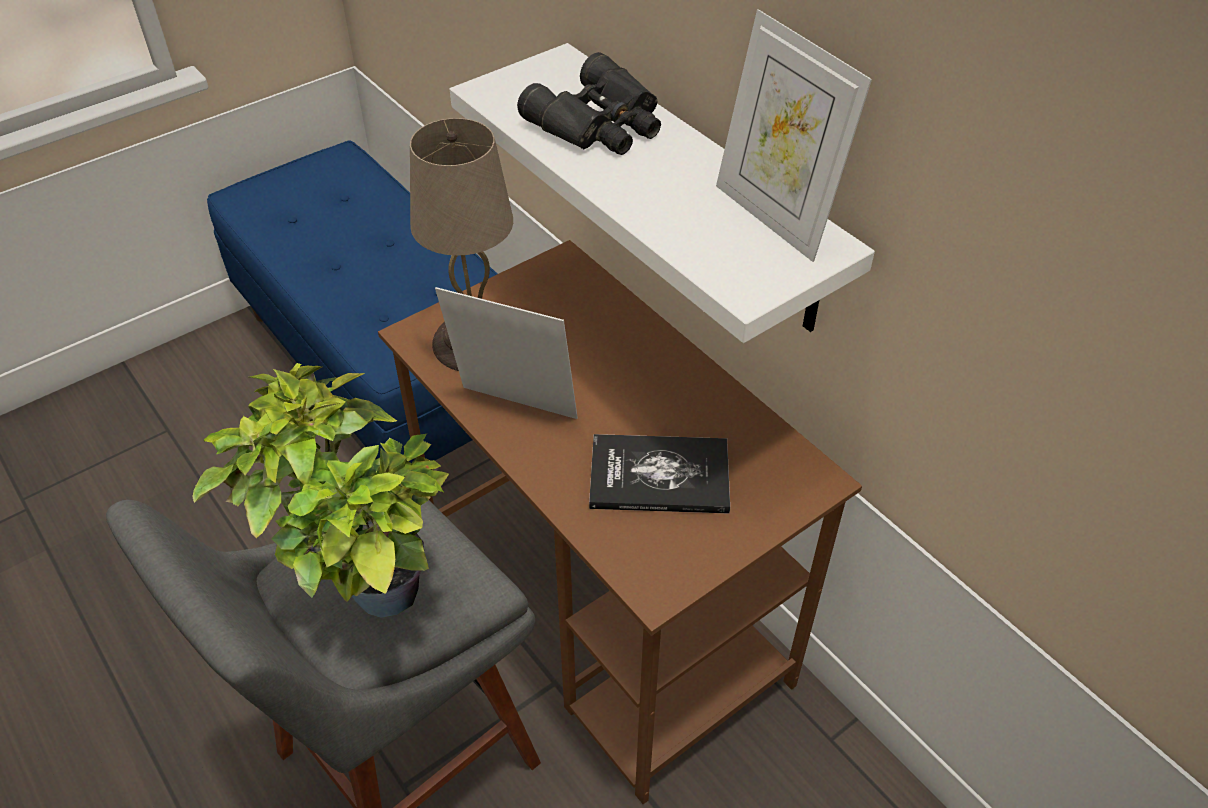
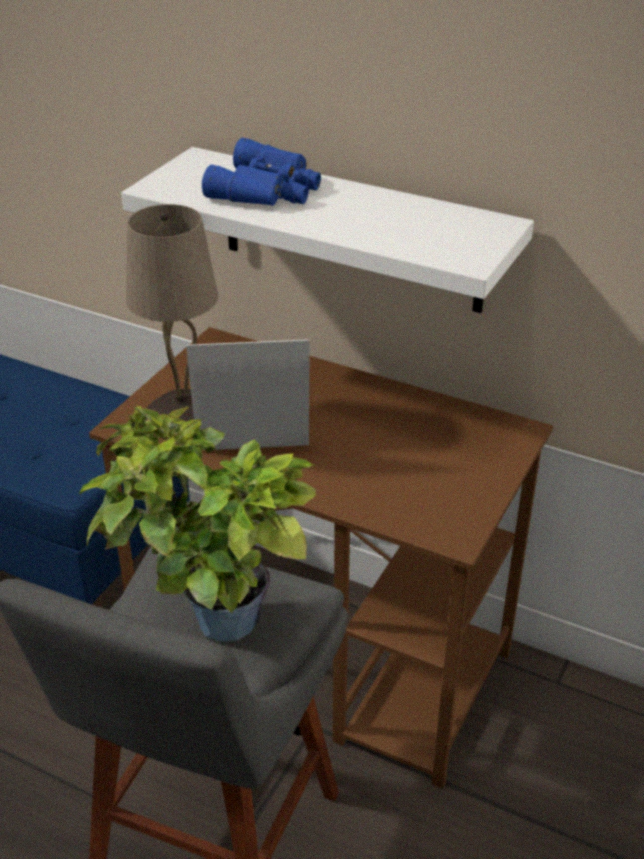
camera: 25 degrees left, 10 degrees down
black binoculars [517,52,661,155] -> blue binoculars [202,138,321,206]
book [589,434,730,514] -> none
picture frame [716,9,872,262] -> none

